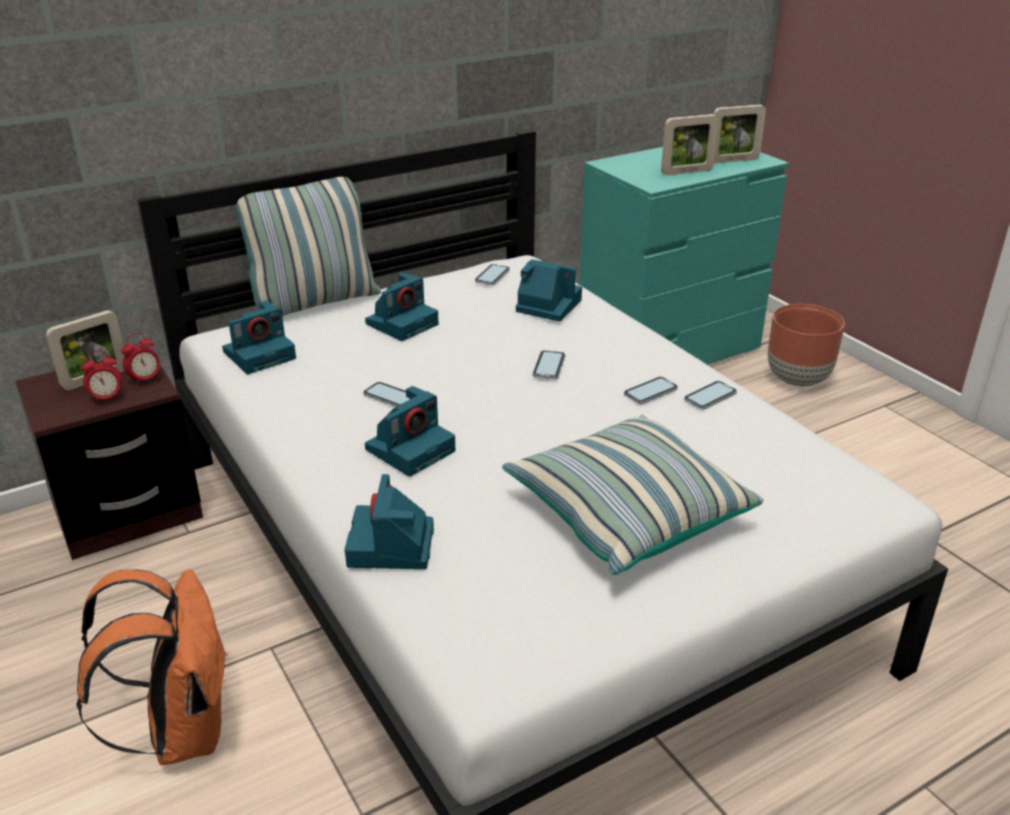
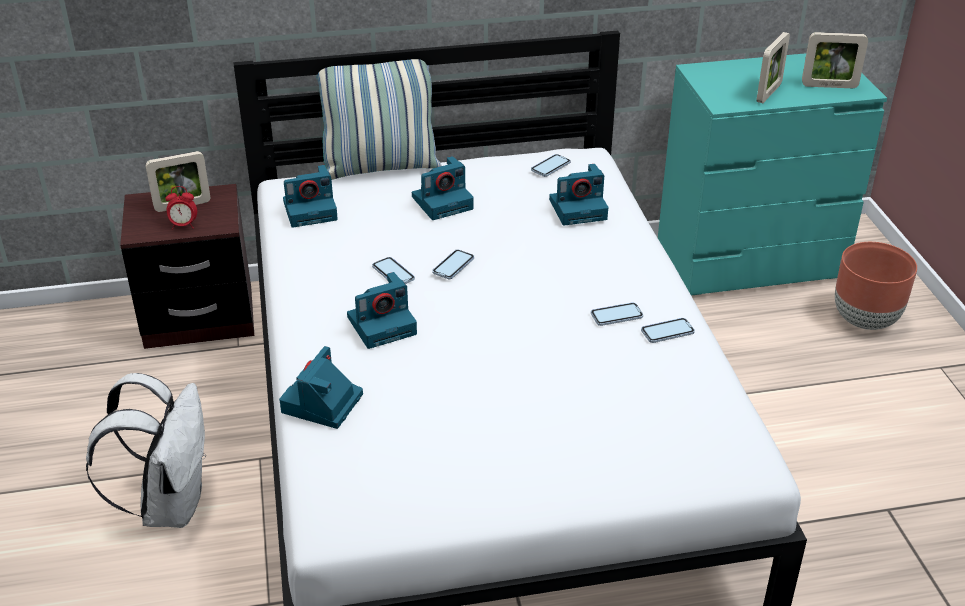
camera: 20 degrees right, 5 degrees up
orange backpack [76,569,228,765] -> white backpack [86,373,206,528]
alarm clock [121,333,161,387] -> none
pillow [502,415,763,575] -> none
camera [516,259,582,321] -> camera turned 120 degrees clockwise [549,164,608,226]
phone [533,350,565,379] -> phone moved to [432,250,474,279]
picture frame [661,114,719,175] -> picture frame turned 60 degrees counterclockwise [756,32,790,103]

